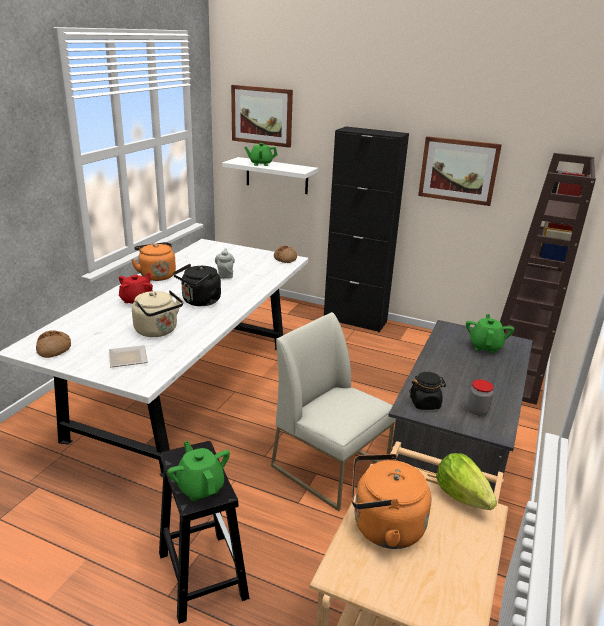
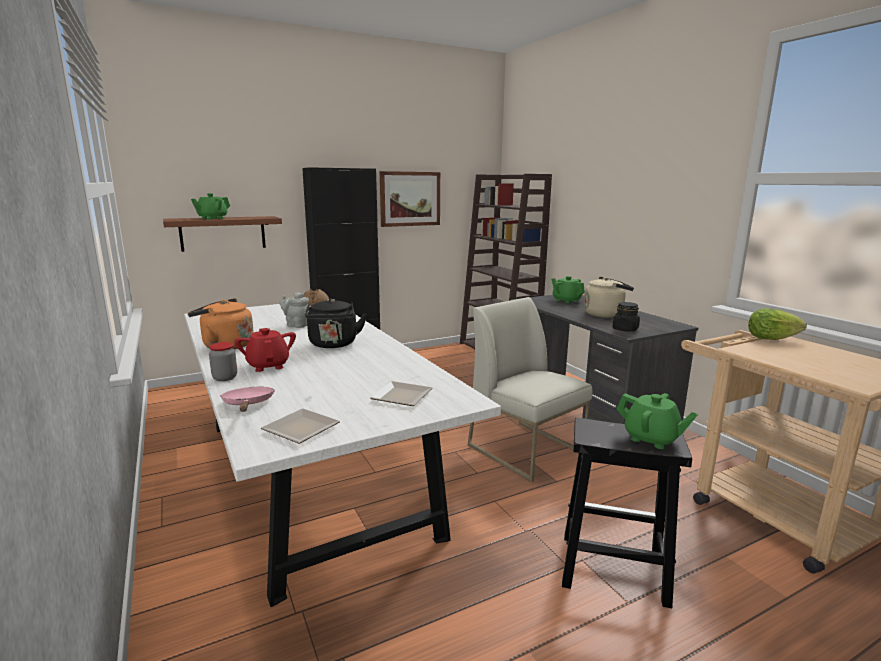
camera: 50 degrees left, 10 degrees down
bread [36,330,71,358] -> plate [261,409,340,444]
beige kettle [132,290,183,337] -> beige kettle moved to [584,277,634,318]
green teapot [167,441,230,501] -> green teapot turned 150 degrees counterclockwise [617,393,698,449]
white shelf [222,157,318,194] -> brown shelf [163,216,282,252]
picture [231,85,293,148] -> none
white chair [271,312,396,511] -> white chair turned 60 degrees clockwise [468,297,592,482]
orange kettle [352,454,431,549] -> none
jar [467,380,494,416] -> jar moved to [209,342,237,381]
none -> pink frying pan [220,387,275,412]

